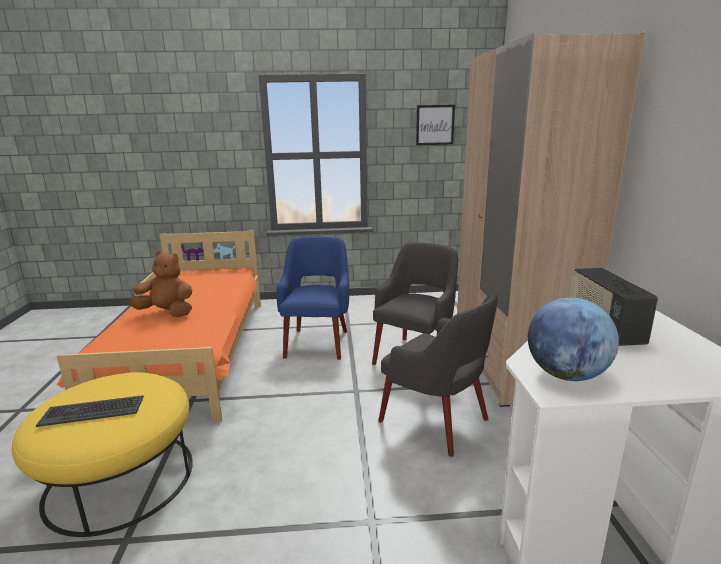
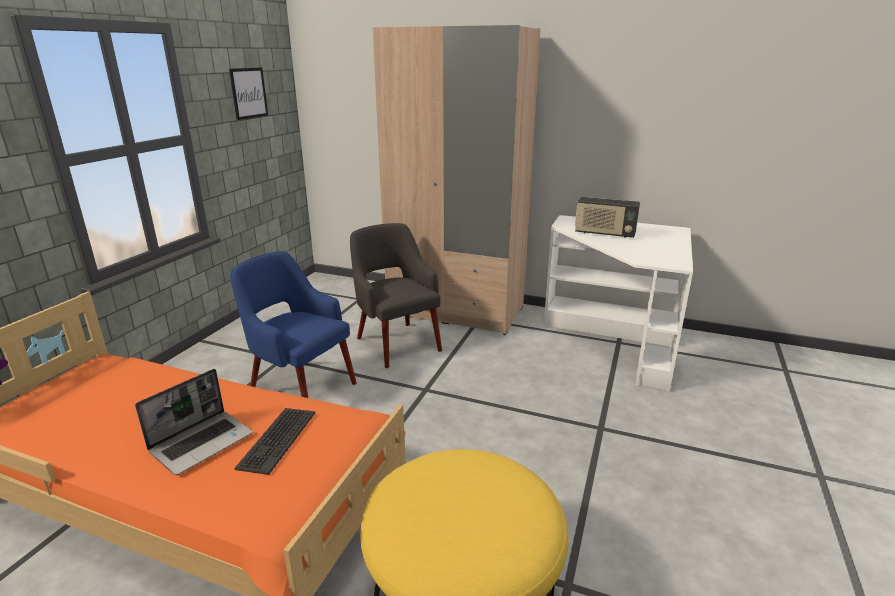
camera: 65 degrees left, 5 degrees up
keyboard [36,395,144,427] -> keyboard moved to [235,408,315,475]
brown plush toy [129,251,192,317] -> laptop [135,369,253,475]
grey armchair [378,292,498,457] -> none
globe [528,298,619,381] -> none

